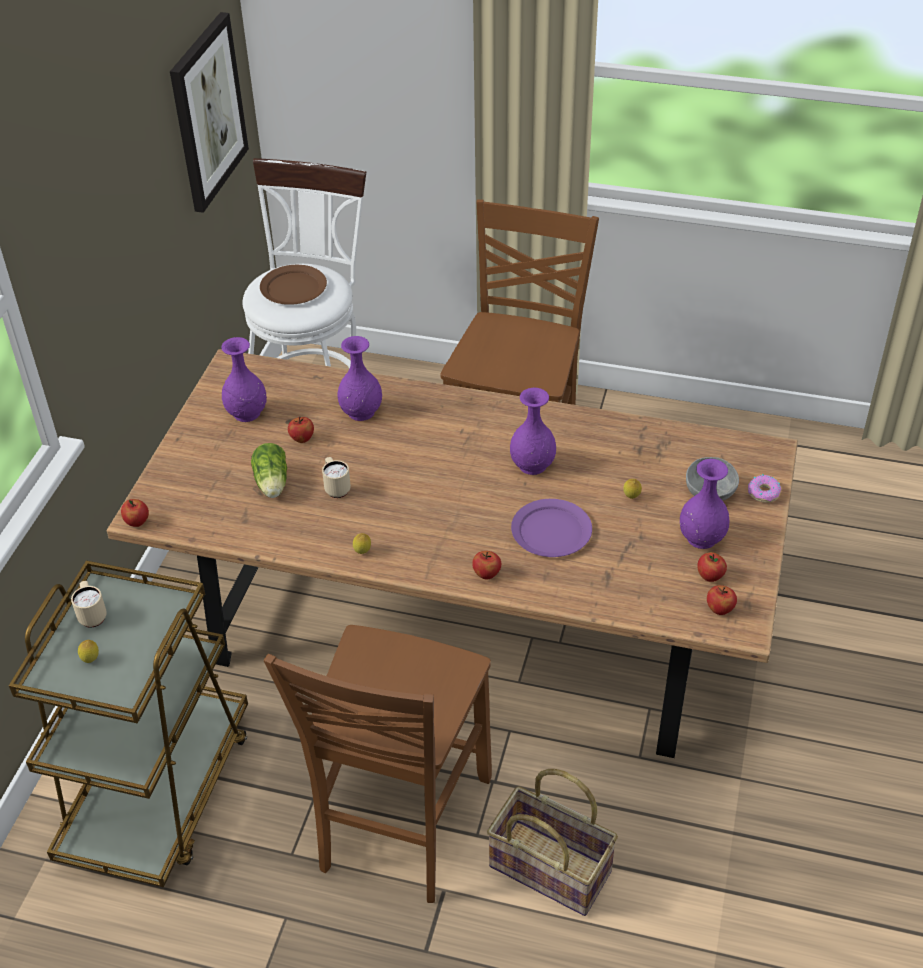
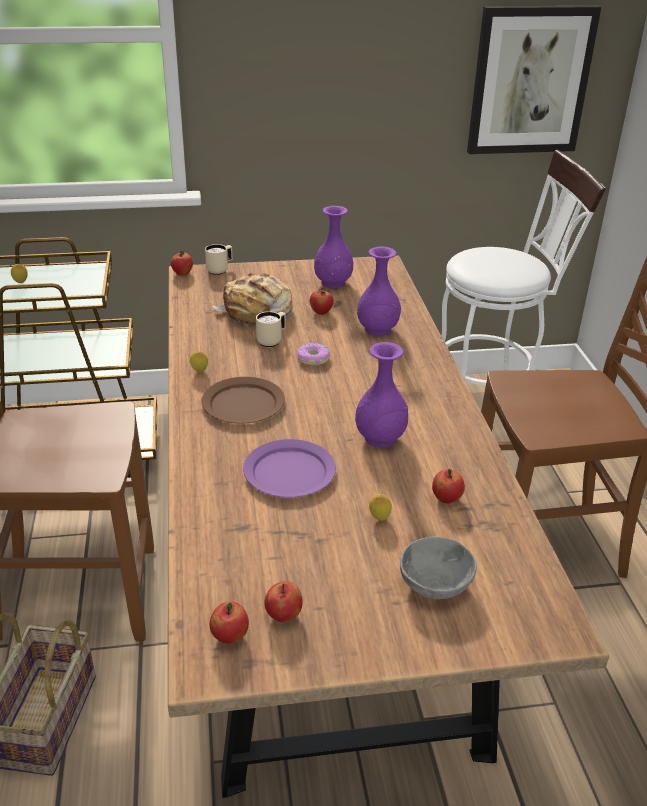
camera: 65 degrees right, 10 degrees down
beige mug [71,581,107,628] -> beige mug moved to [205,244,233,275]
lettuce [251,443,287,498] -> bread [212,273,293,326]
brown plate [260,265,327,305] -> brown plate moved to [201,377,285,424]
apple [472,551,501,579] -> apple moved to [432,468,465,504]
purple vase [680,459,729,549] -> none
donut [748,474,781,503] -> donut moved to [297,343,330,365]

